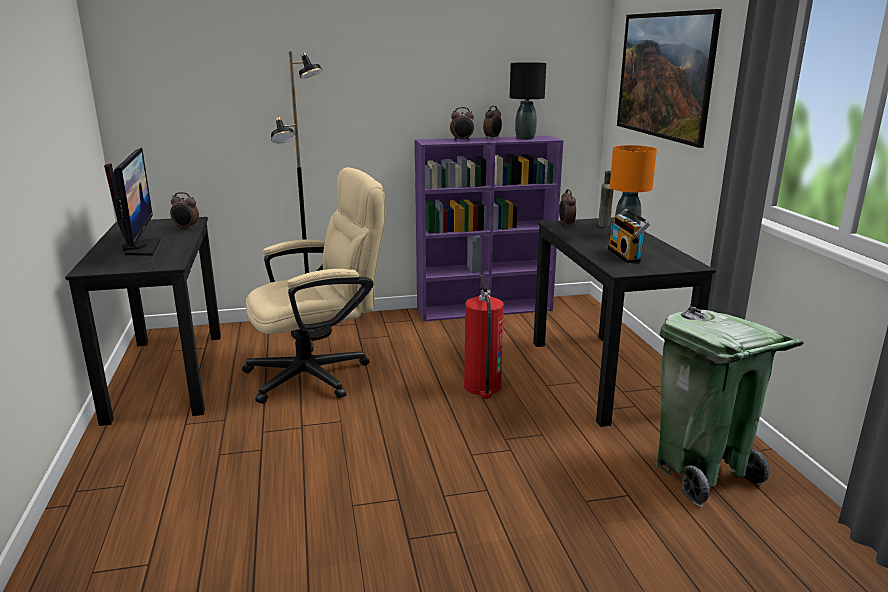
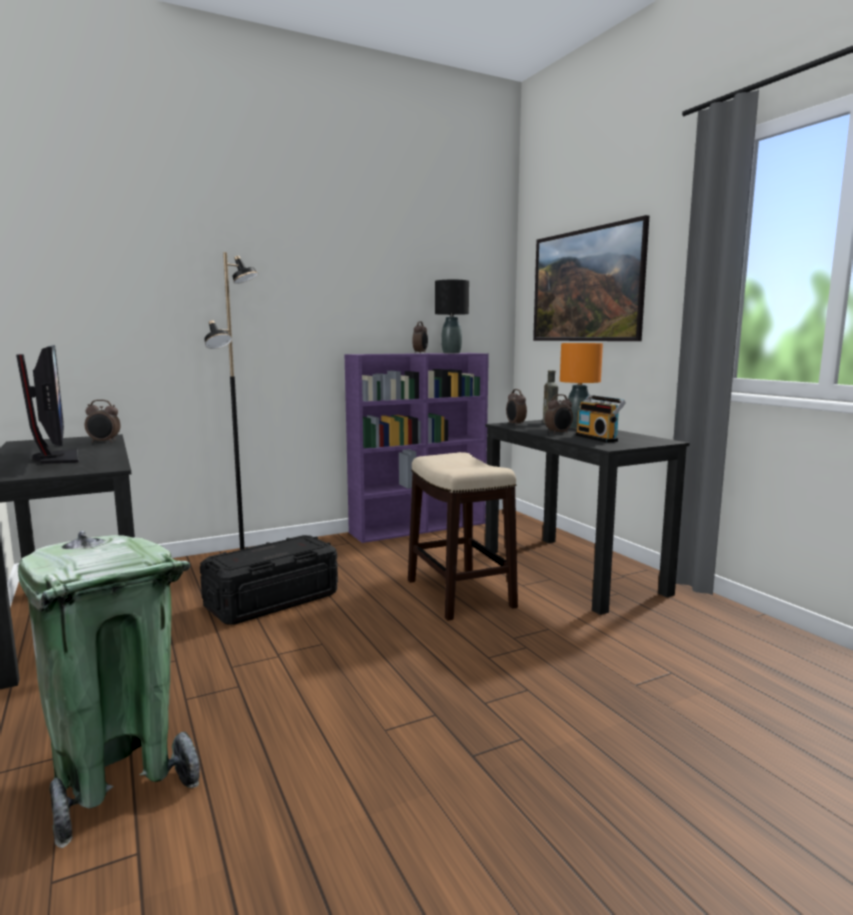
camera: 15 degrees left, 10 degrees down
beige office chair [242,167,385,404] -> black storage box [200,535,338,625]
alarm clock [450,107,474,141] -> alarm clock moved to [545,394,573,434]
fire extinguisher [464,274,504,399] -> stool [408,452,518,621]
green trash can [656,307,804,507] -> green trash can moved to [18,531,200,848]

